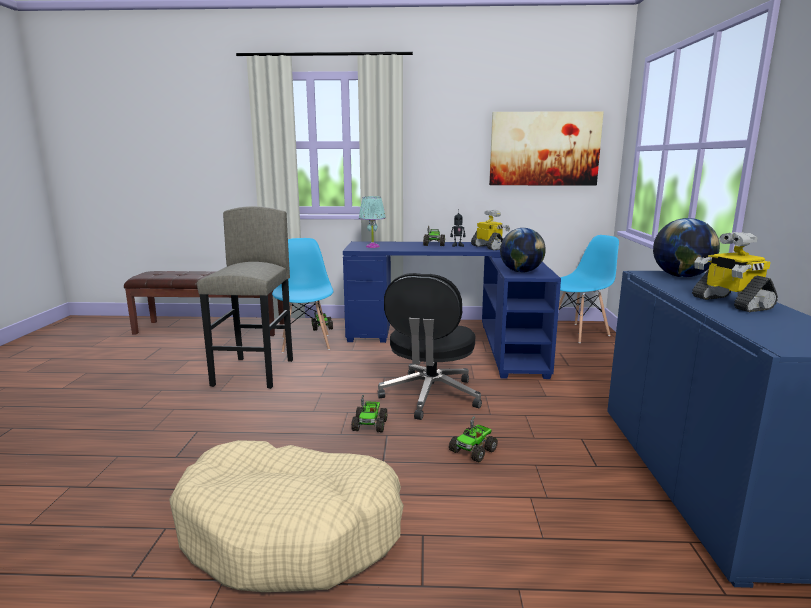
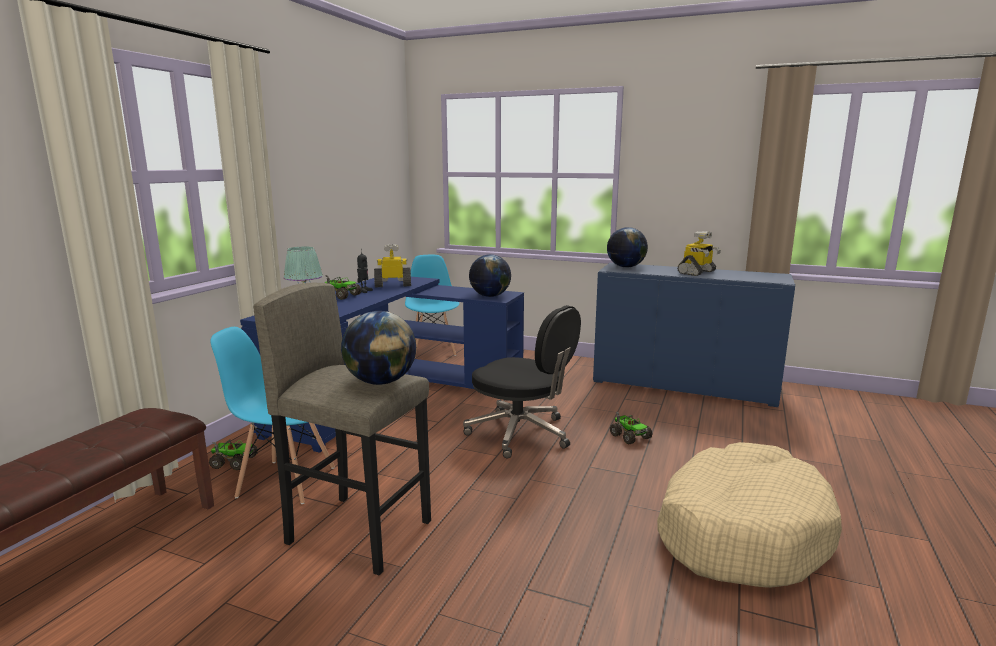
camera: 70 degrees left, 0 degrees up
toy truck [351,395,387,432] -> none
picture [489,111,604,186] -> none
toy robot [692,232,778,312] -> toy robot turned 45 degrees counterclockwise [677,231,721,276]
none -> globe [341,311,416,385]

